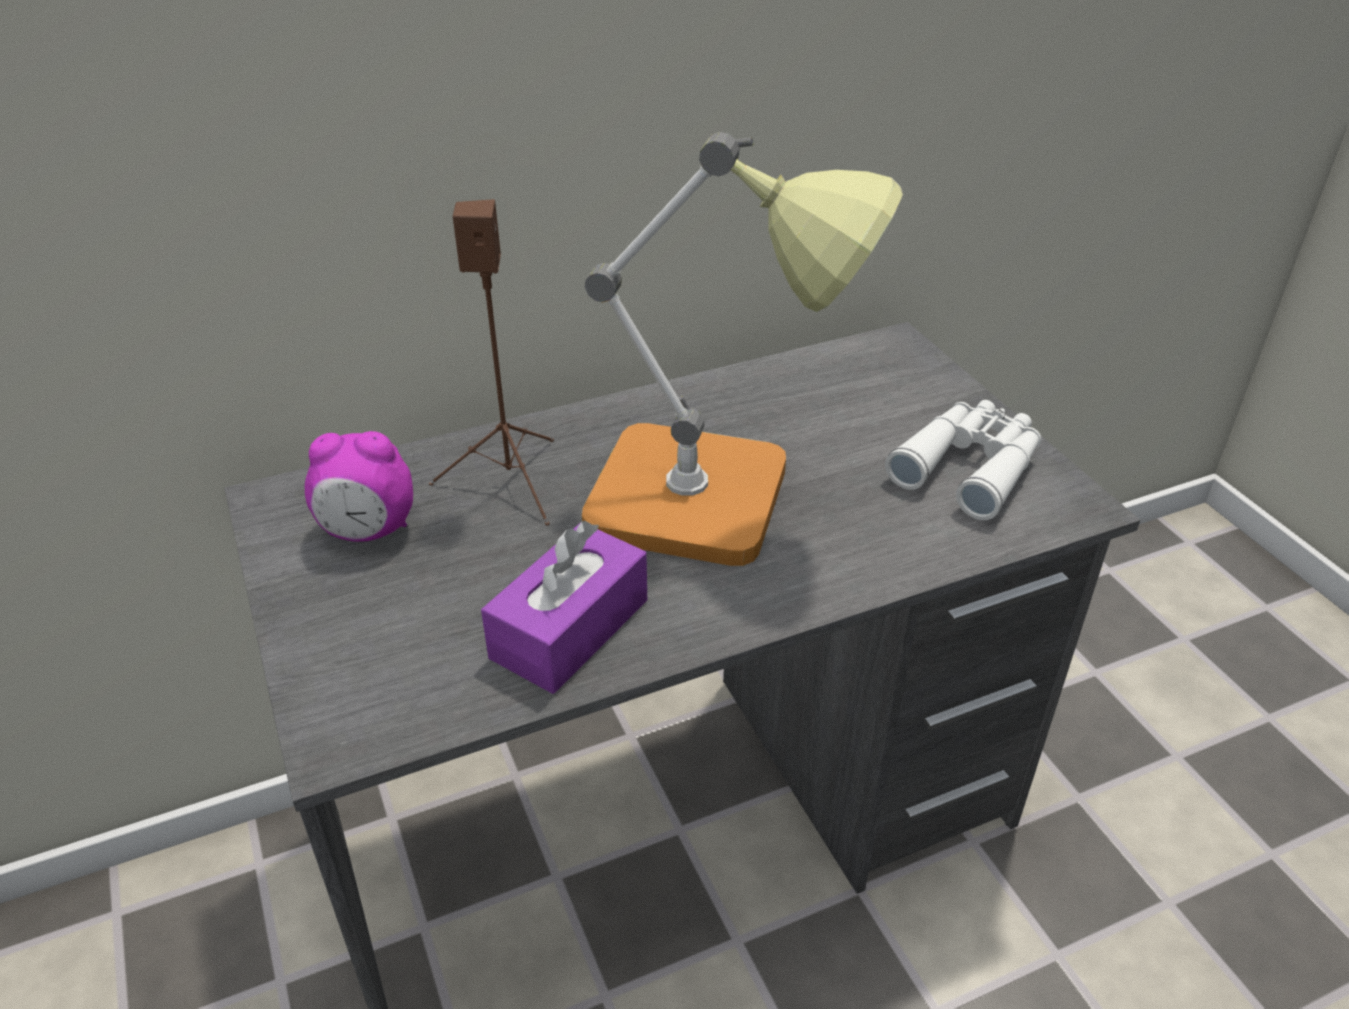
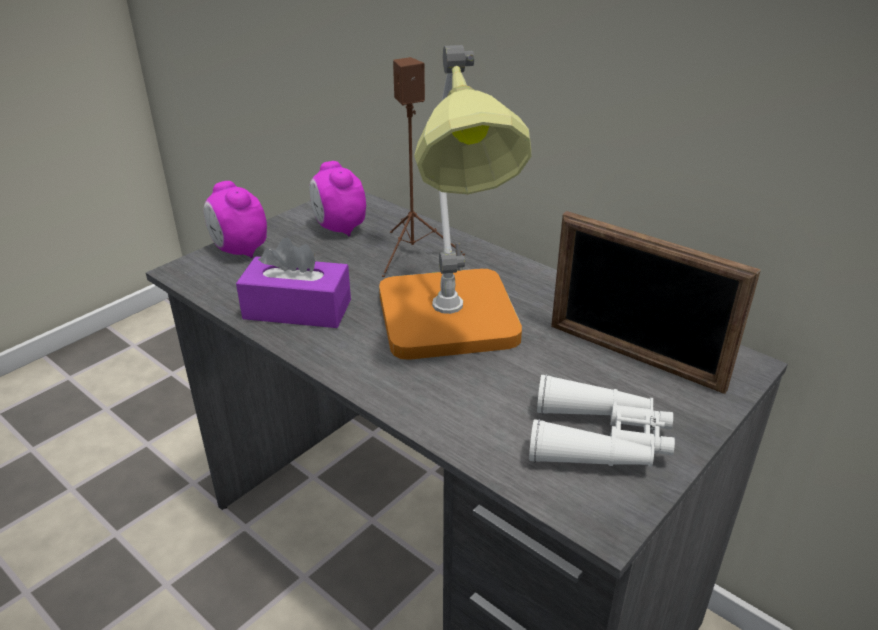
camera: 65 degrees right, 5 degrees down
none -> alarm clock [204,181,267,258]
none -> picture frame [551,211,761,394]

